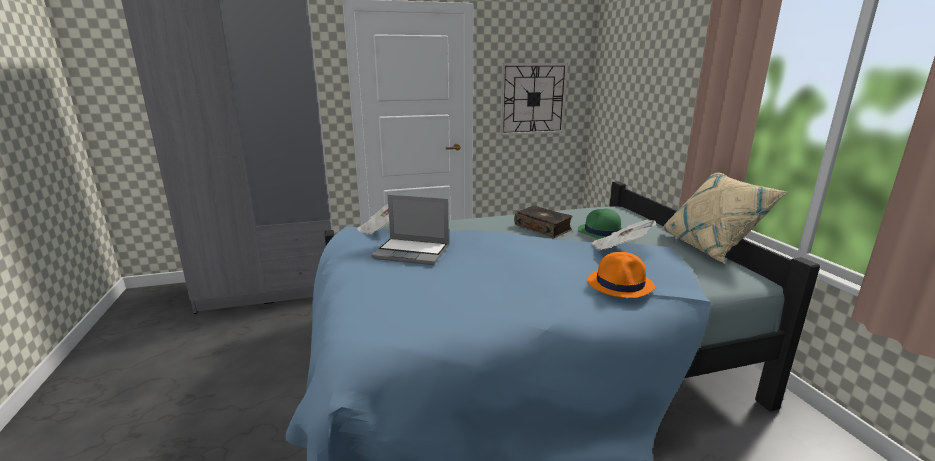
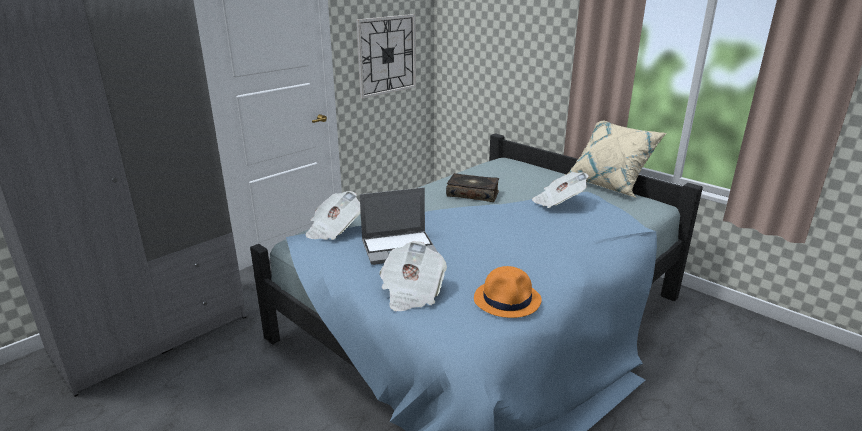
camera: 30 degrees left, 5 degrees up
green hat [578,208,623,239] -> none
orange hat [587,252,655,298] -> orange hat moved to [474,266,542,318]
none -> newspaper [380,241,447,311]

